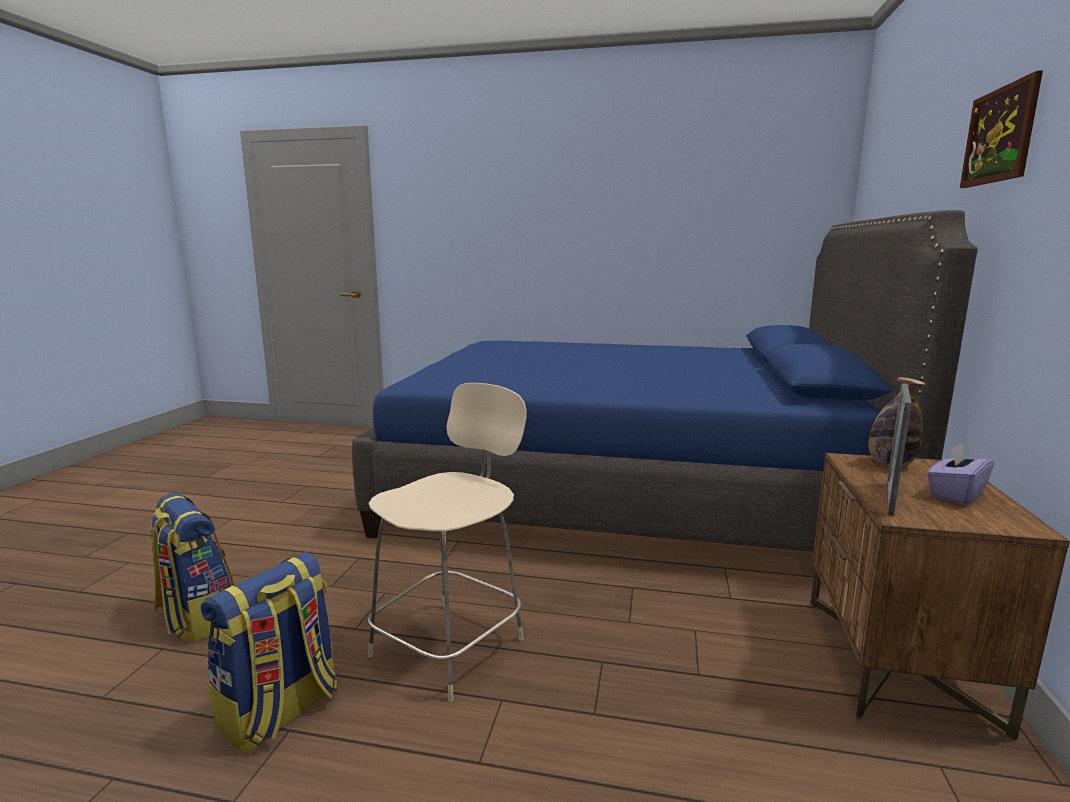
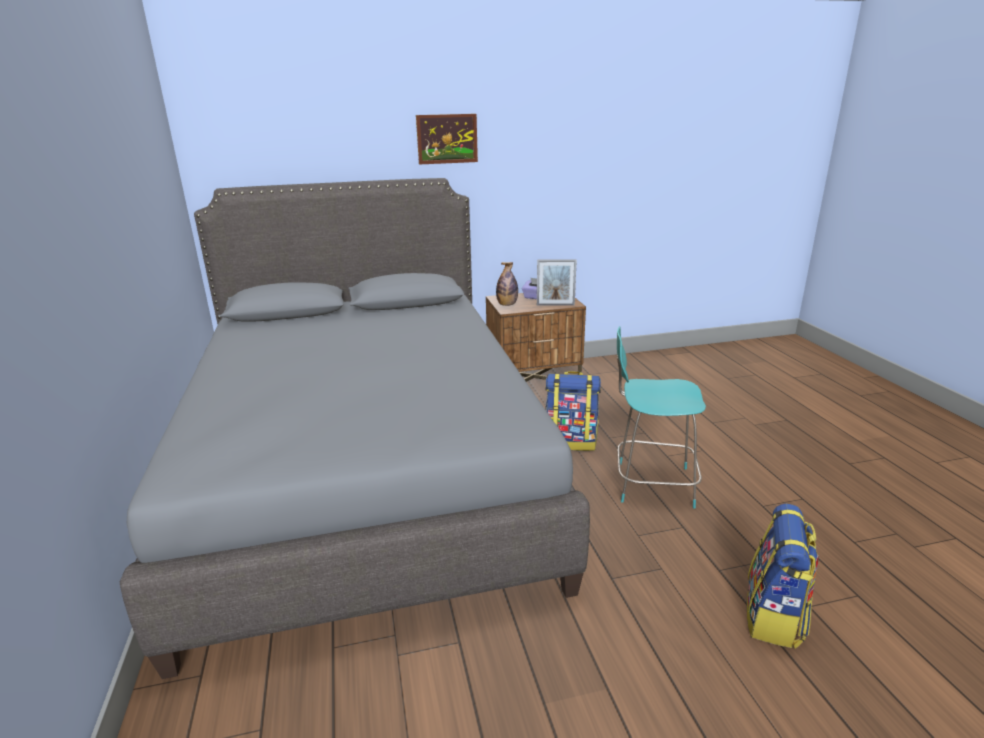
camera: 115 degrees left, 10 degrees up
backpack [201,552,338,754] -> backpack moved to [545,371,601,451]
blue bed [352,210,978,551] -> grey bed [120,178,590,679]
beige chair [368,383,527,702] -> turquoise chair [617,326,706,509]

